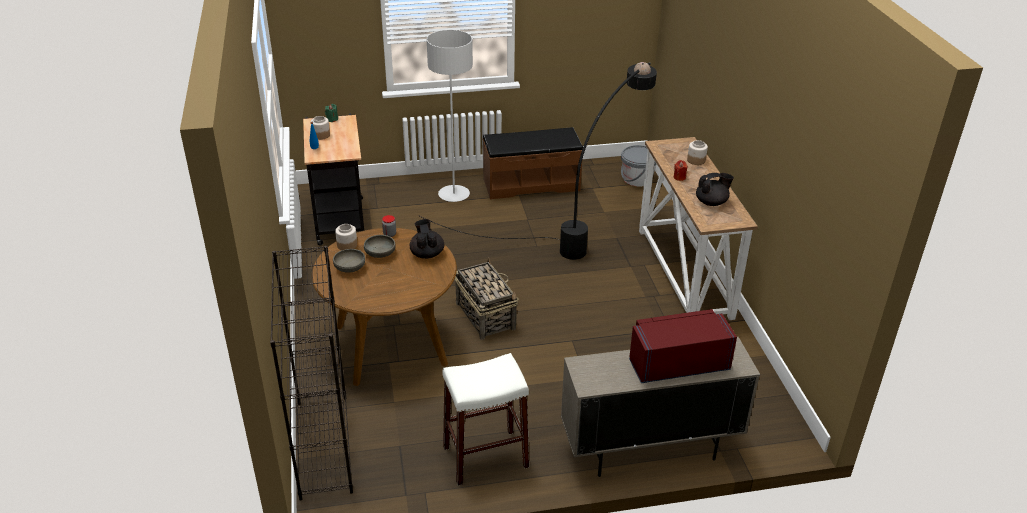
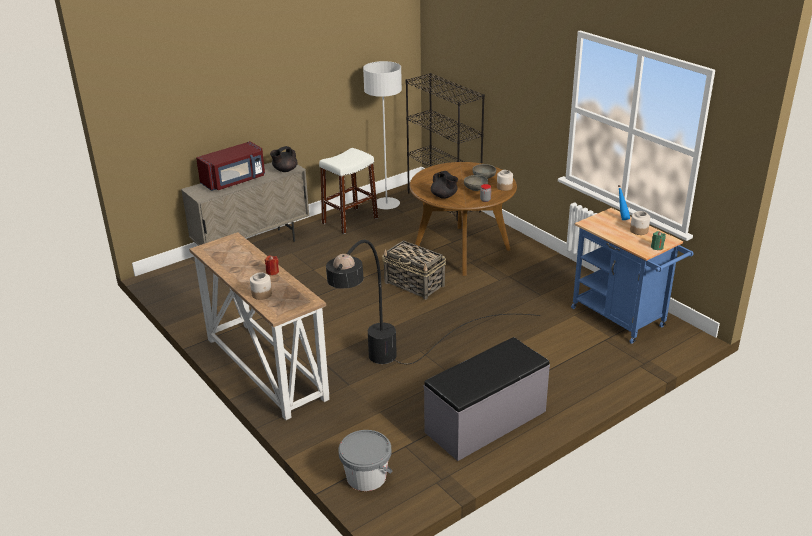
camera: 155 degrees right, 5 degrees down
black cart [303,113,364,245] -> blue cart [571,208,693,344]
grey floor lamp [427,30,473,202] -> grey floor lamp moved to [363,61,402,209]
brown bench [483,127,583,199] -> grey bench [424,337,550,461]
black teapot [696,173,734,206] -> black teapot moved to [270,146,298,172]

